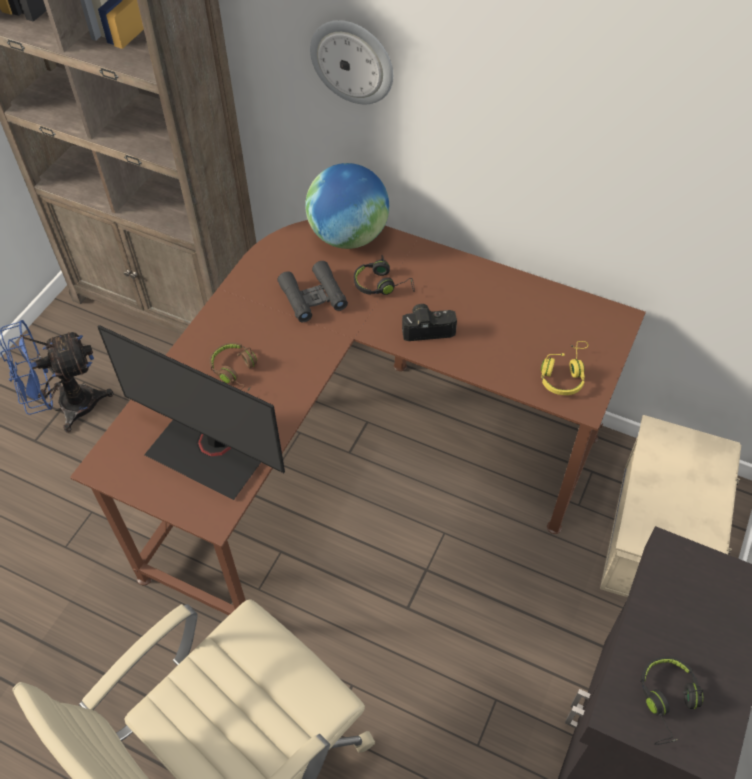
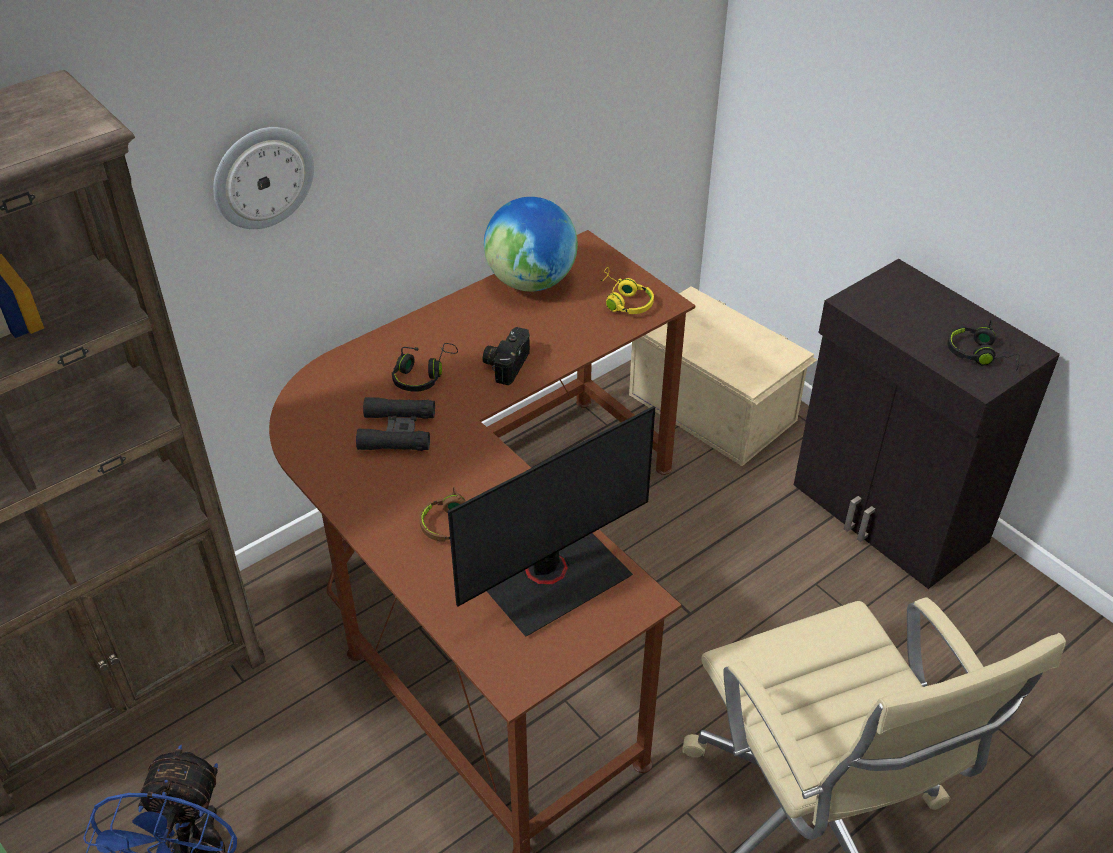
camera: 65 degrees left, 10 degrees down
globe [305,163,389,249] -> globe moved to [484,197,578,292]

